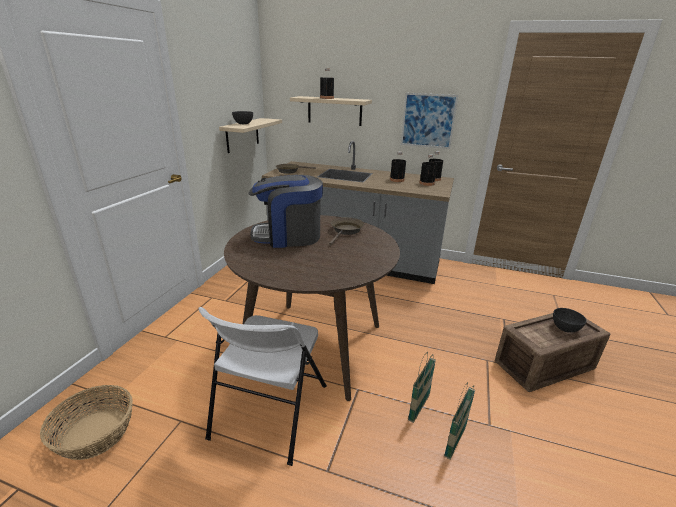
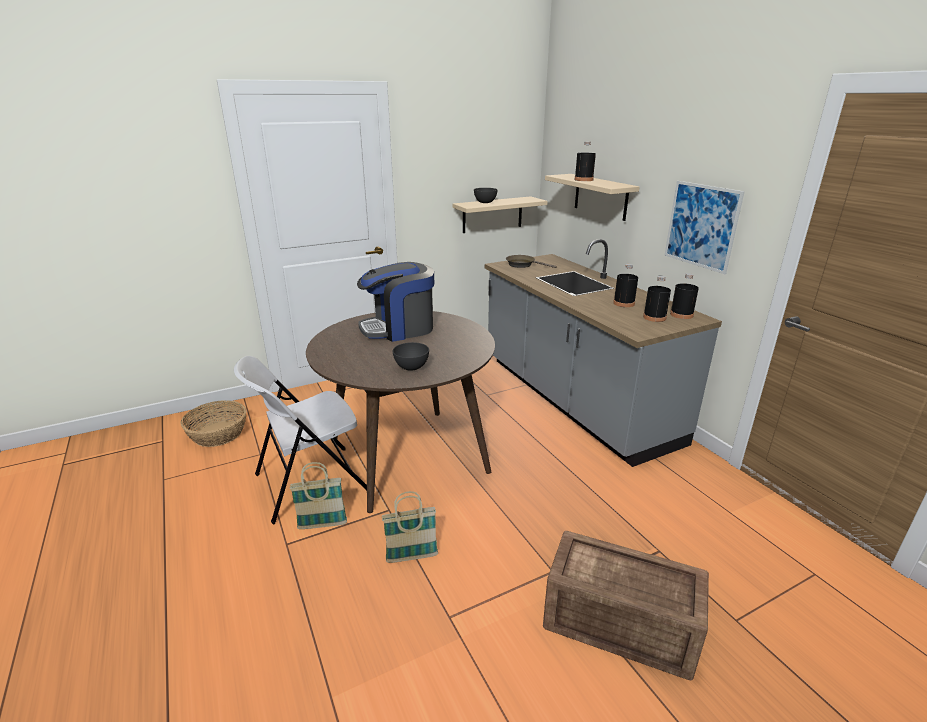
camera: 45 degrees right, 0 degrees up
coffee machine [249,175,323,248] -> coffee machine turned 60 degrees counterclockwise [357,262,434,342]
brown frying pan [329,217,364,245] -> none
basket [444,382,475,459] -> basket moved to [290,462,347,529]
grey bowl [553,308,587,333] -> grey bowl moved to [393,342,429,370]

